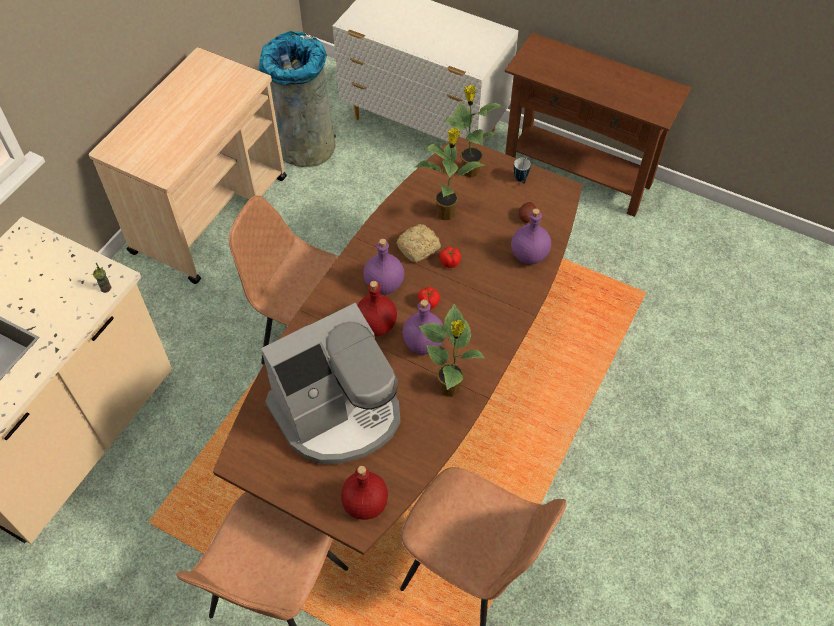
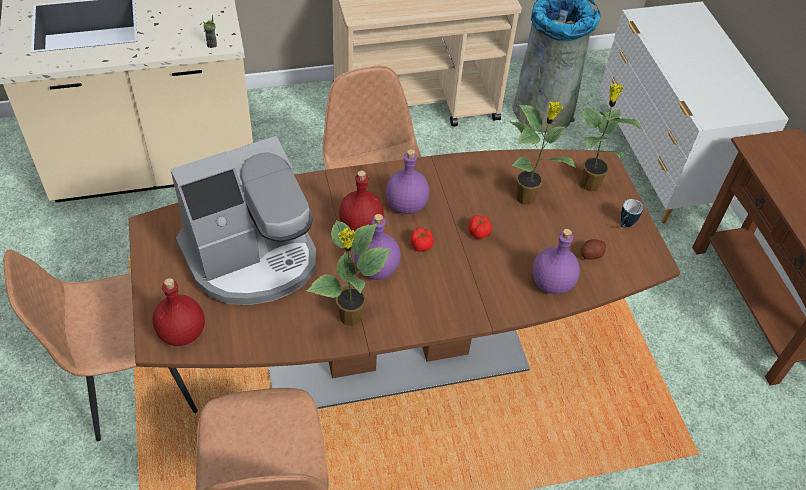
camera: 45 degrees right, 5 degrees down
coffee machine [261,303,400,464] -> coffee machine turned 45 degrees counterclockwise [170,136,316,305]
bread [396,224,441,262] -> none

